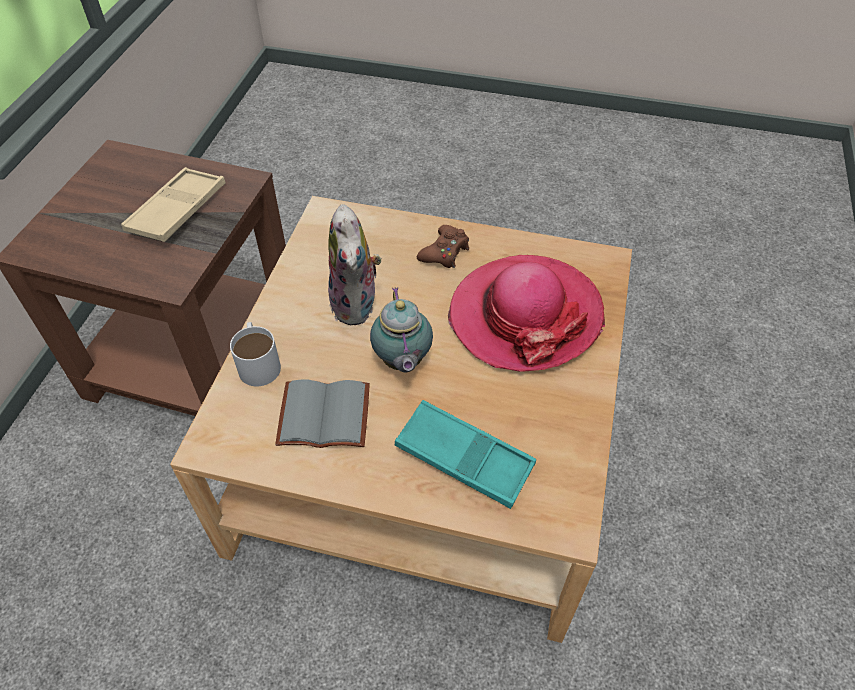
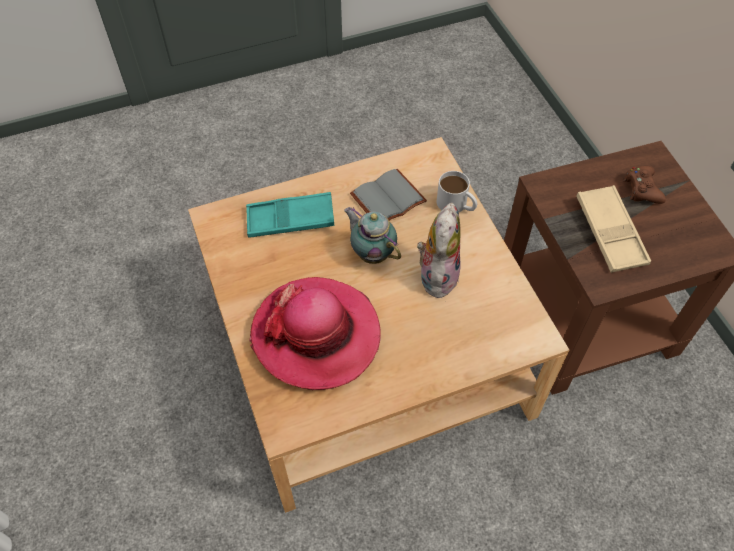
camera: 145 degrees right, 5 degrees up
plush toy [328,204,382,325] -> plush toy turned 60 degrees clockwise [417,203,461,299]
brown game controller [417,225,469,268] -> brown game controller moved to [623,166,666,204]

